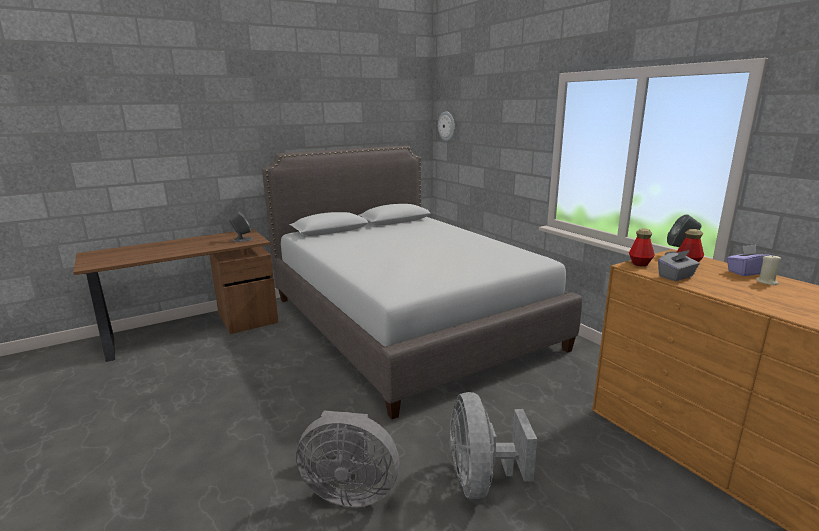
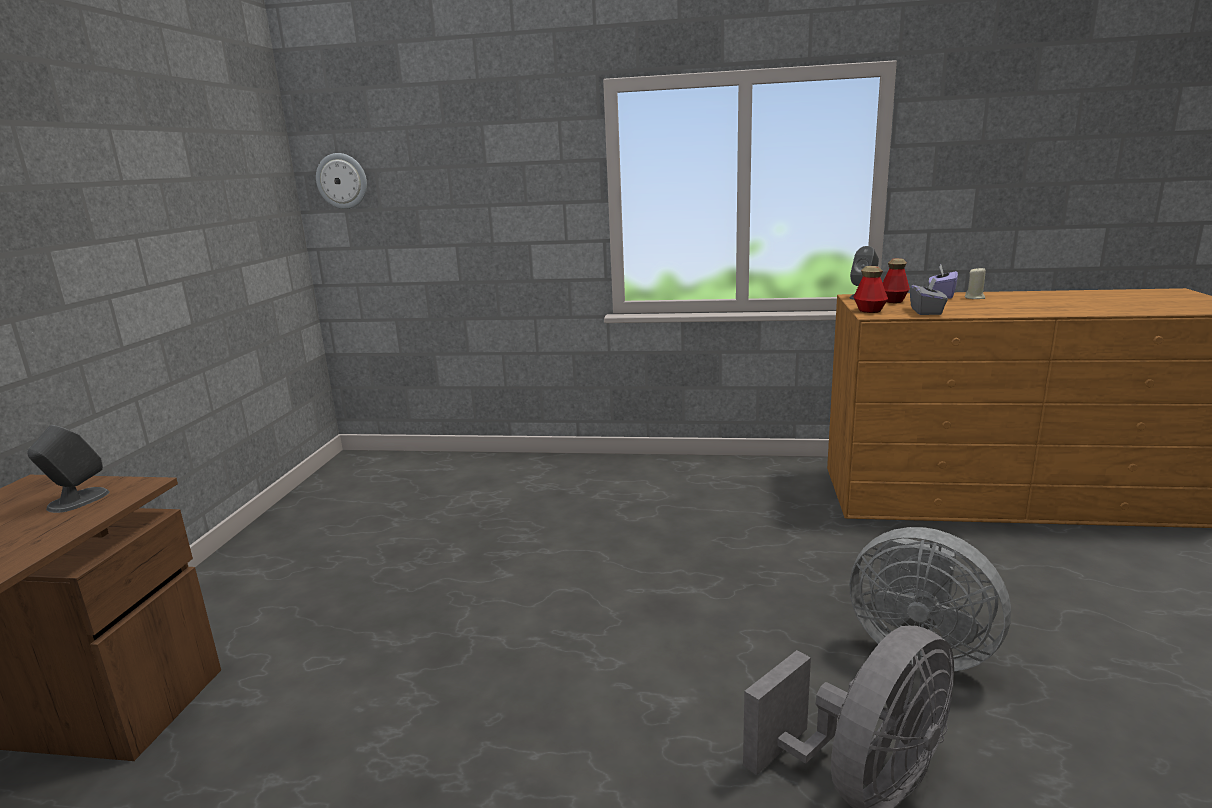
camera: 50 degrees left, 0 degrees up
grey bed [262,145,582,419] -> none

